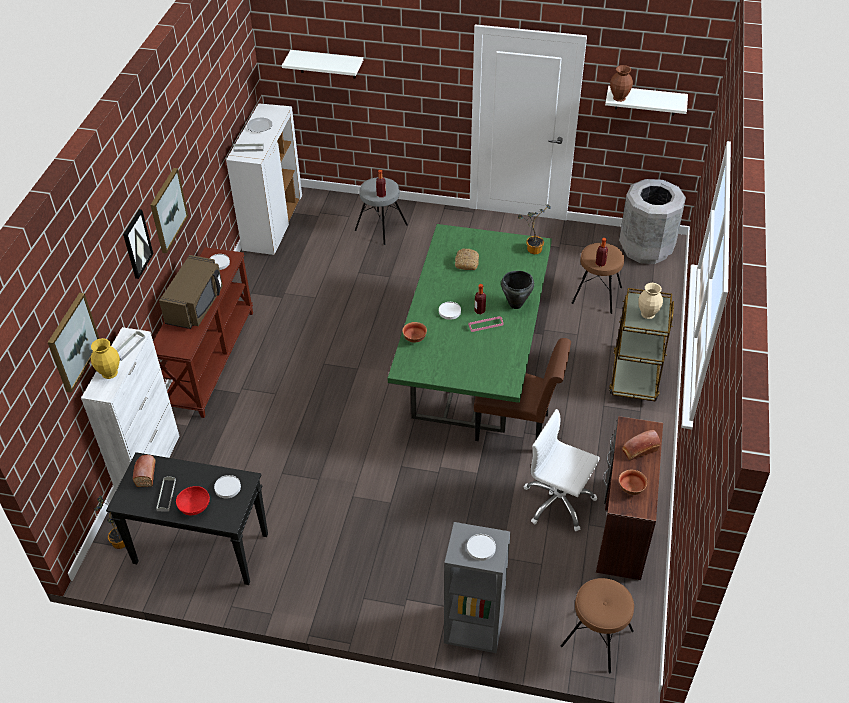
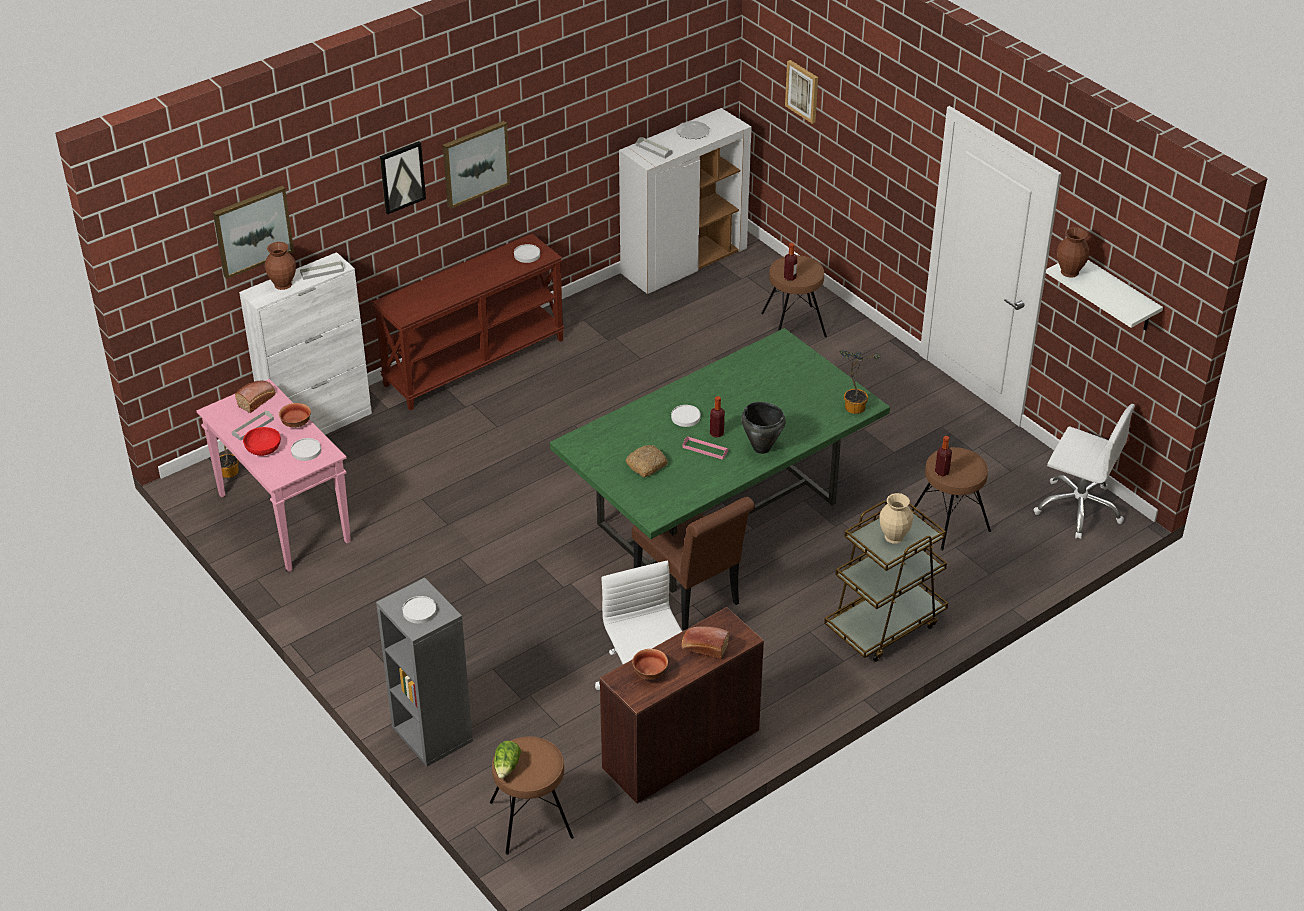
camera: 40 degrees right, 5 degrees down
yellow vase [91,338,120,379] -> brown vase [265,242,296,290]
black console table [106,452,268,585] -> pink console table [196,379,351,572]
brown microwave [159,255,223,329] -> none
white shelf [282,50,363,79] -> picture [785,60,818,124]
grey stool [354,177,408,245] -> brown stool [761,255,827,337]
bowl [402,322,427,343] -> bowl moved to [279,403,311,428]
bread [455,248,479,270] -> bread moved to [625,445,668,478]
grey trash can [619,179,686,264] -> white office chair [1033,404,1135,539]
none -> lettuce [494,741,521,779]

